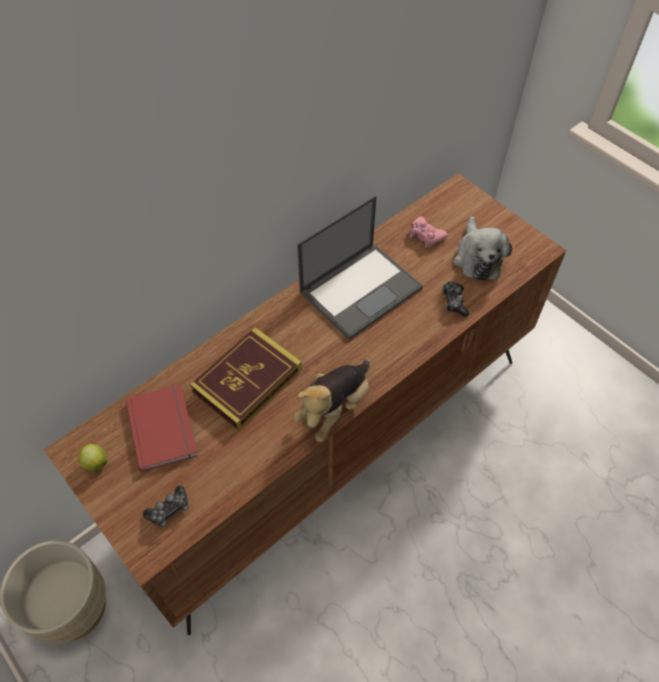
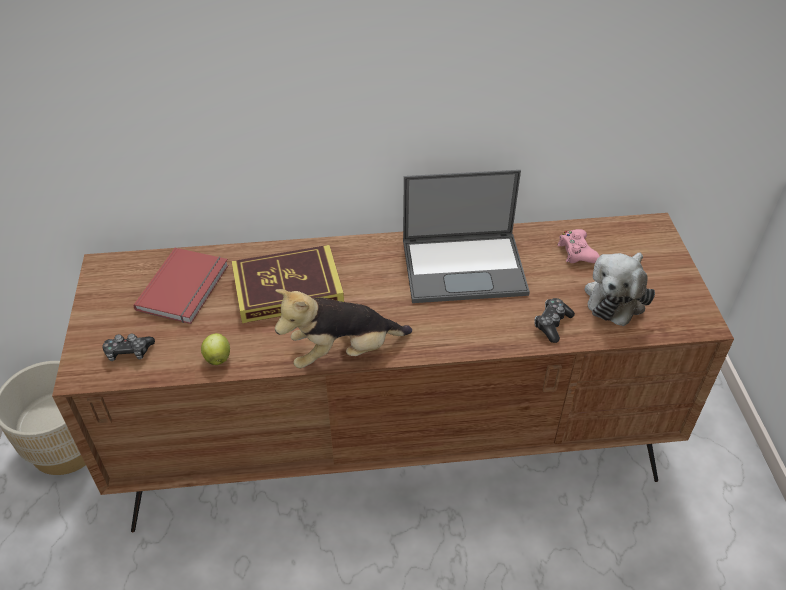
camera: 35 degrees right, 10 degrees down
apple [79,444,107,472] -> apple moved to [201,333,230,365]

